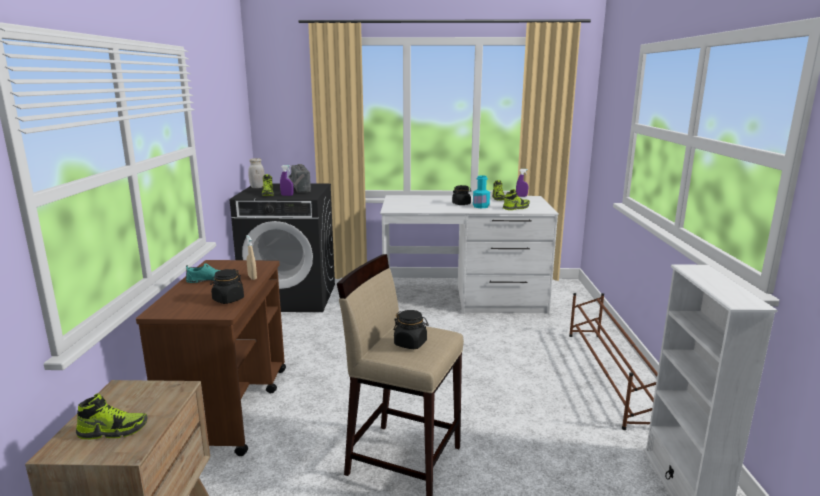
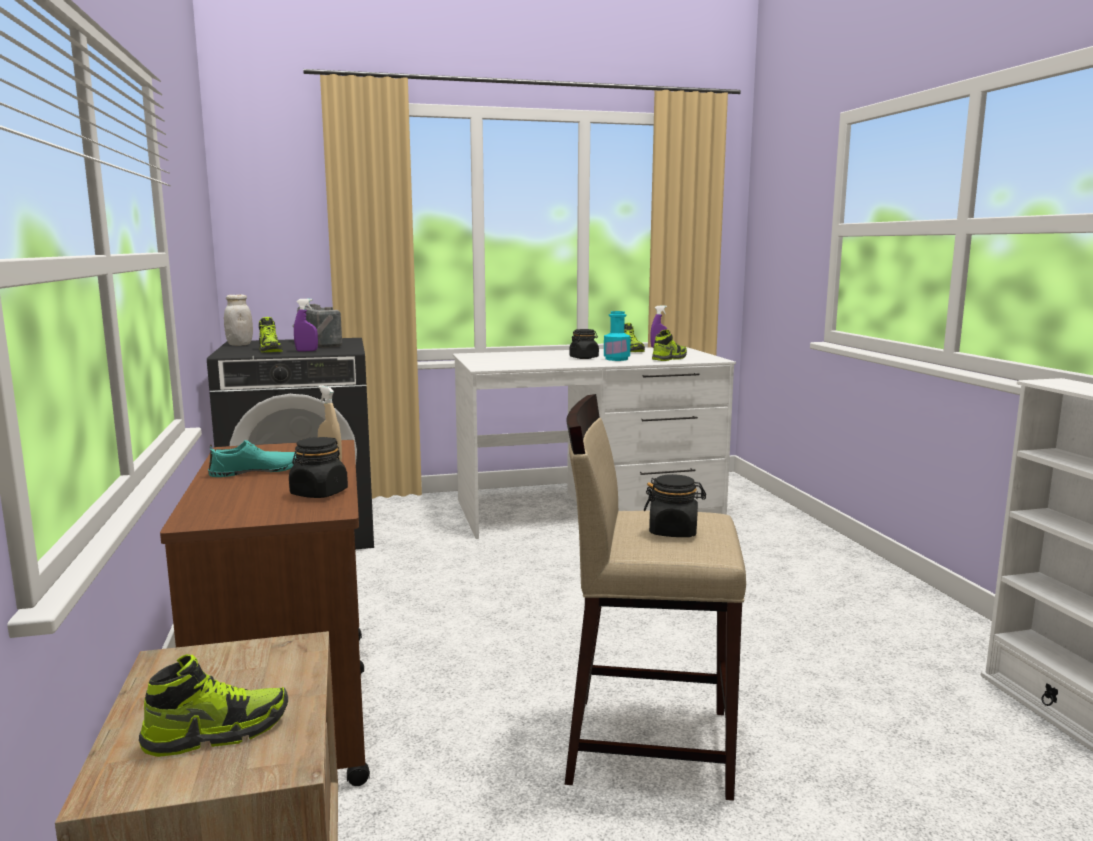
camera: 15 degrees left, 5 degrees down
brown shoe rack [569,293,658,430] -> none

